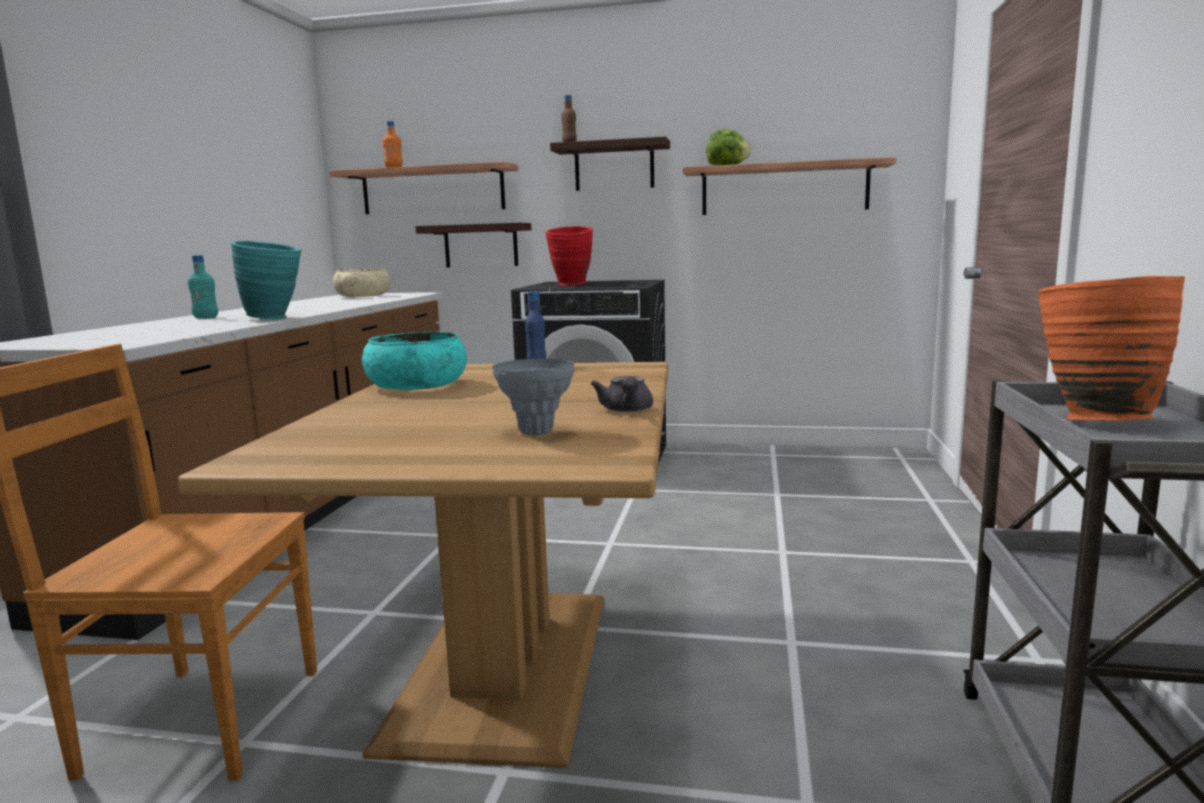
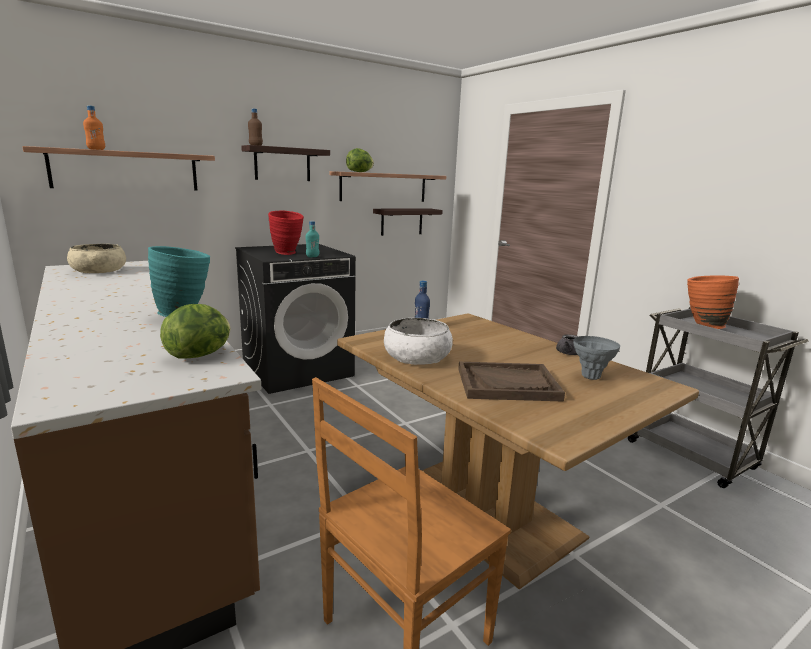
camera: 45 degrees left, 5 degrees up
turquoise bottle [188,255,218,319] -> turquoise bottle moved to [306,221,320,257]
turquoise bowl [362,332,467,390] -> white bowl [384,318,453,365]
shelf [415,223,531,267] -> shelf moved to [373,208,443,236]
none -> lettuce [160,304,231,359]
none -> brown tray [458,362,565,402]

